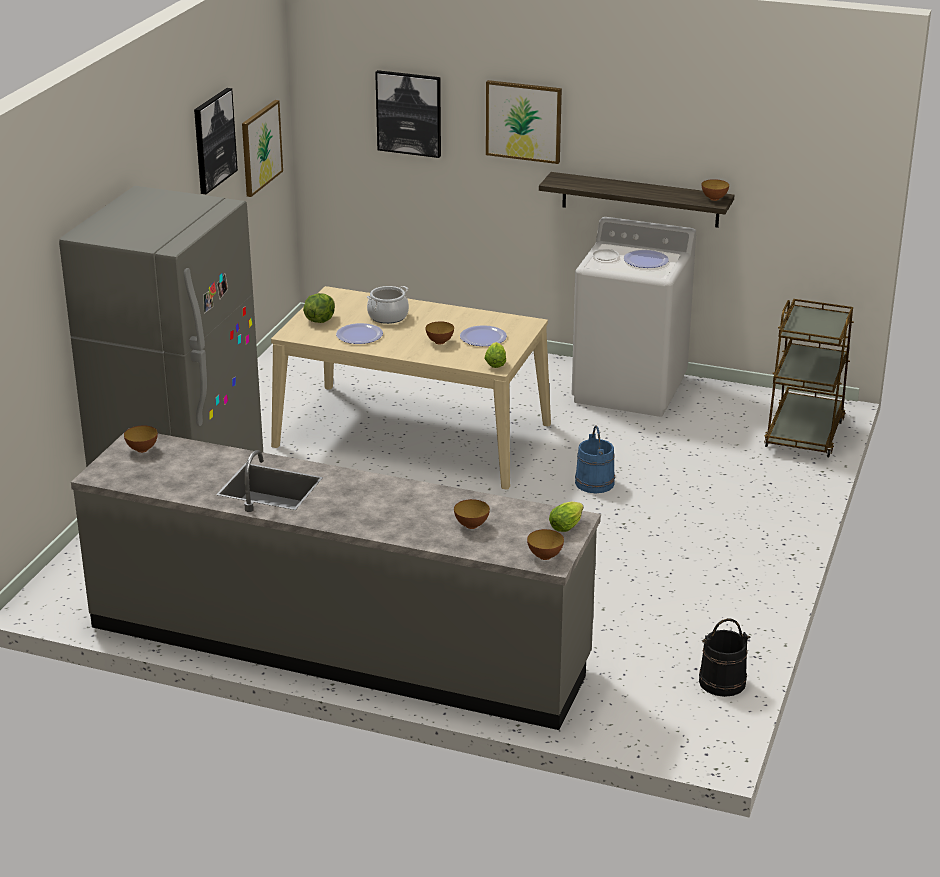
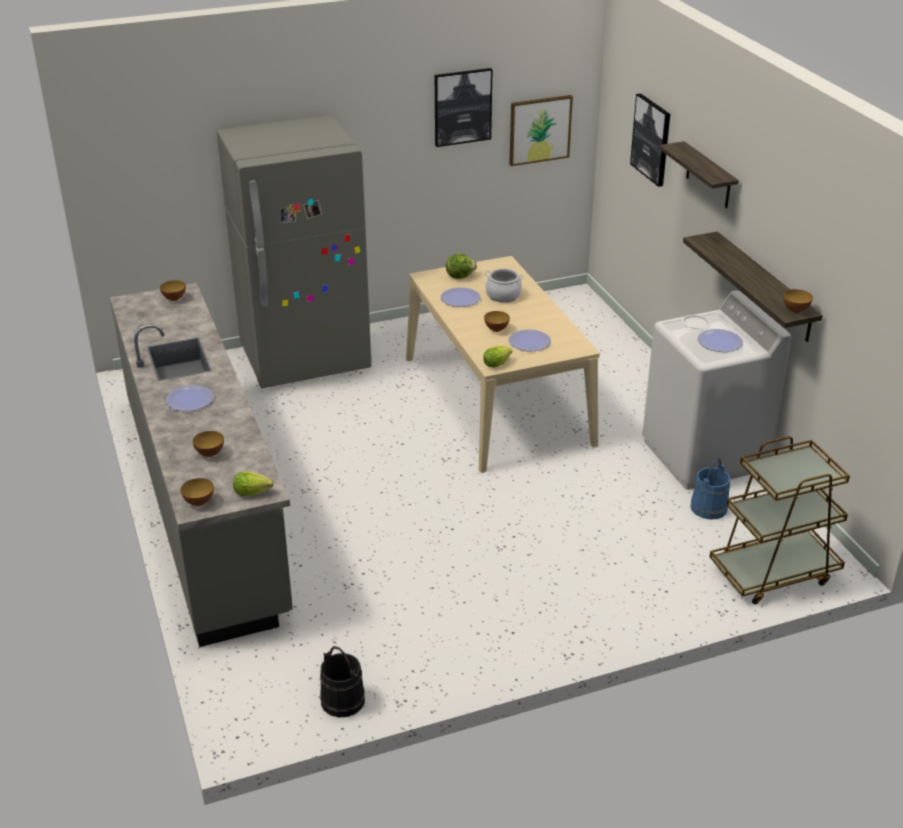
camera: 50 degrees right, 5 degrees up
picture [486,80,562,164] -> shelf [659,141,739,208]
blue bucket [575,425,615,493] -> blue bucket moved to [690,458,730,520]
none -> plate [166,385,214,411]

